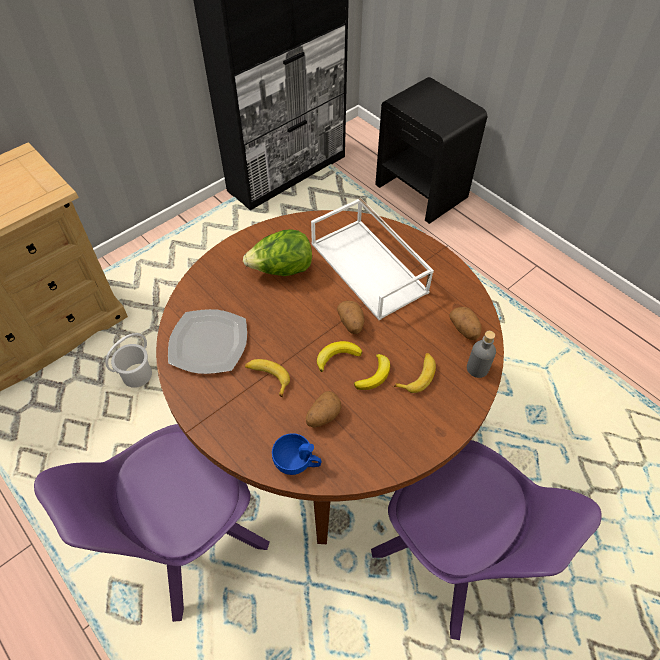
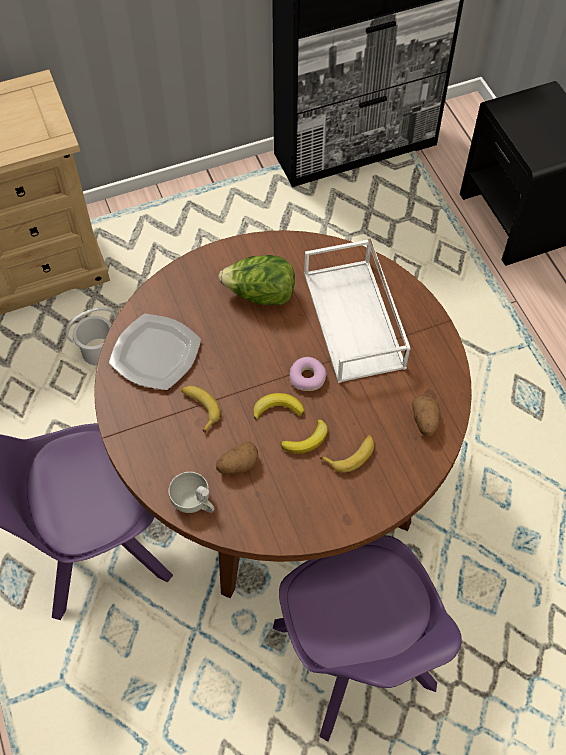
camera: 20 degrees right, 5 degrees up
blue cup [272,433,321,475] -> white cup [169,472,215,513]
potato [337,301,364,334] -> donut [289,357,327,391]
grey bottle [467,331,496,378] -> none

